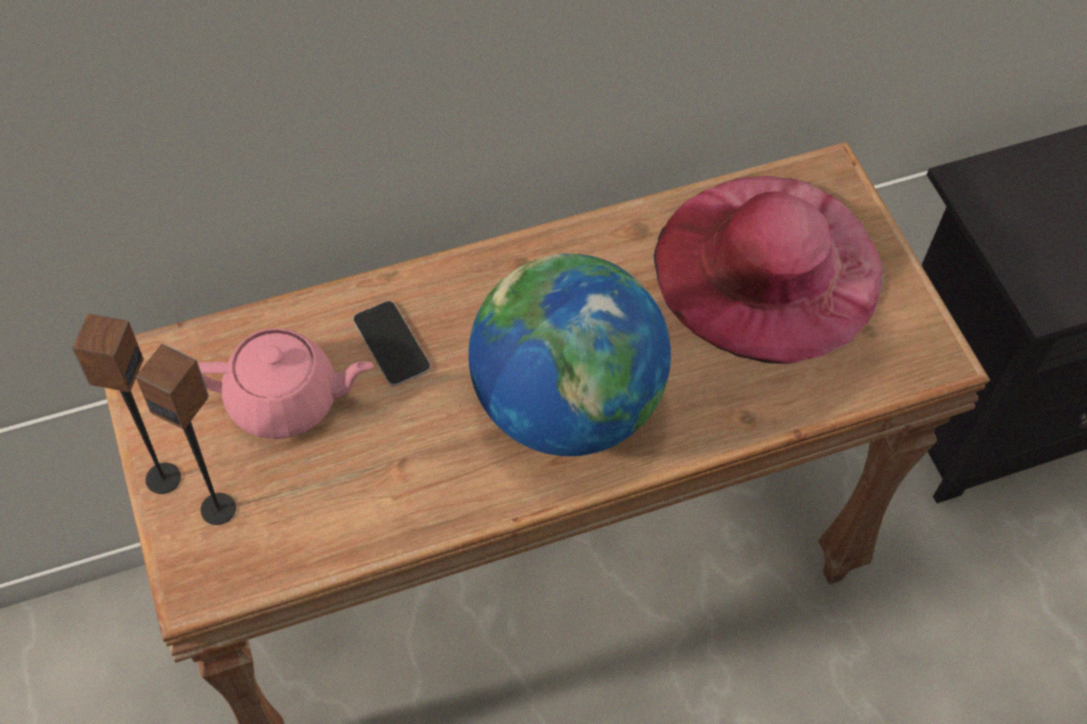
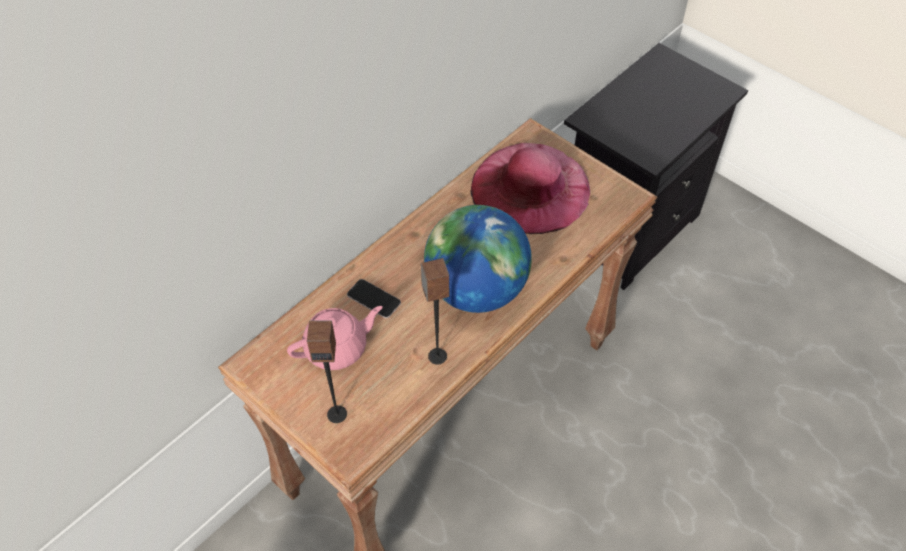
camera: 25 degrees left, 5 degrees down
speaker [72,314,181,494] -> speaker moved to [421,258,449,365]

